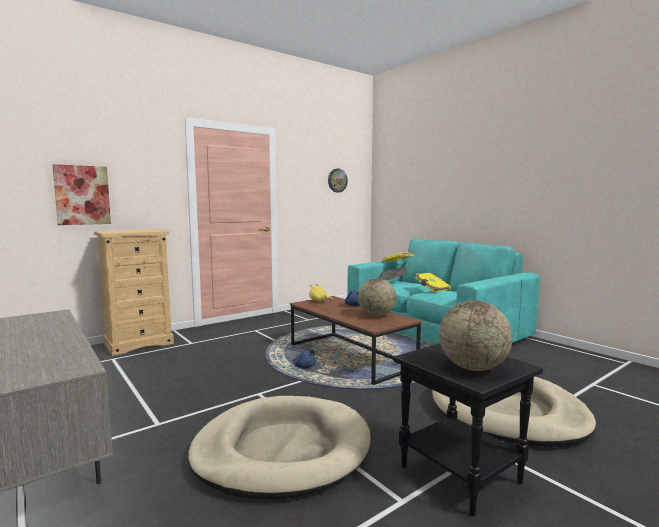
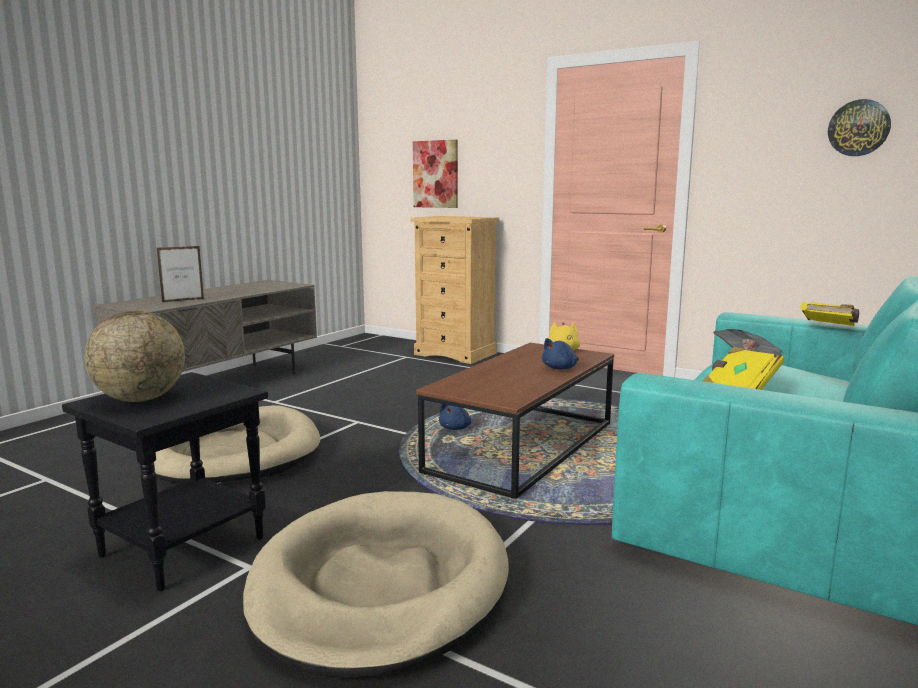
camera: 70 degrees right, 5 degrees up
globe [358,278,396,316] -> none
none -> picture frame [157,246,204,302]

